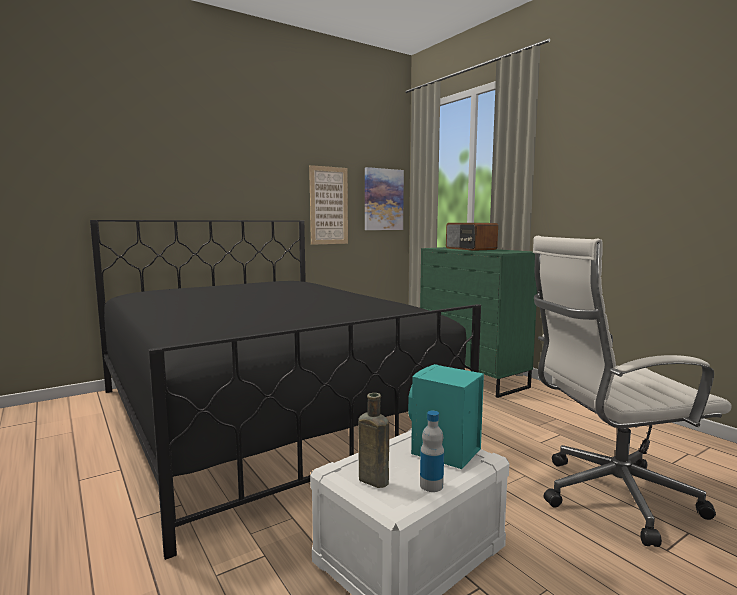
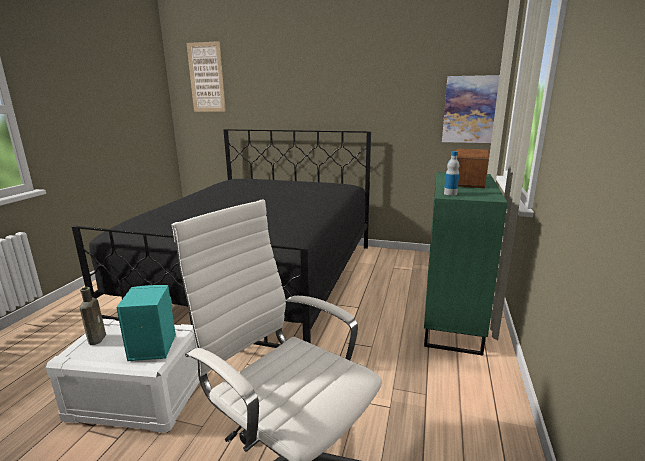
camera: 50 degrees right, 10 degrees up
picture [309,165,348,245] -> picture moved to [187,41,226,111]
bottle [420,411,444,492] -> bottle moved to [444,151,460,196]

